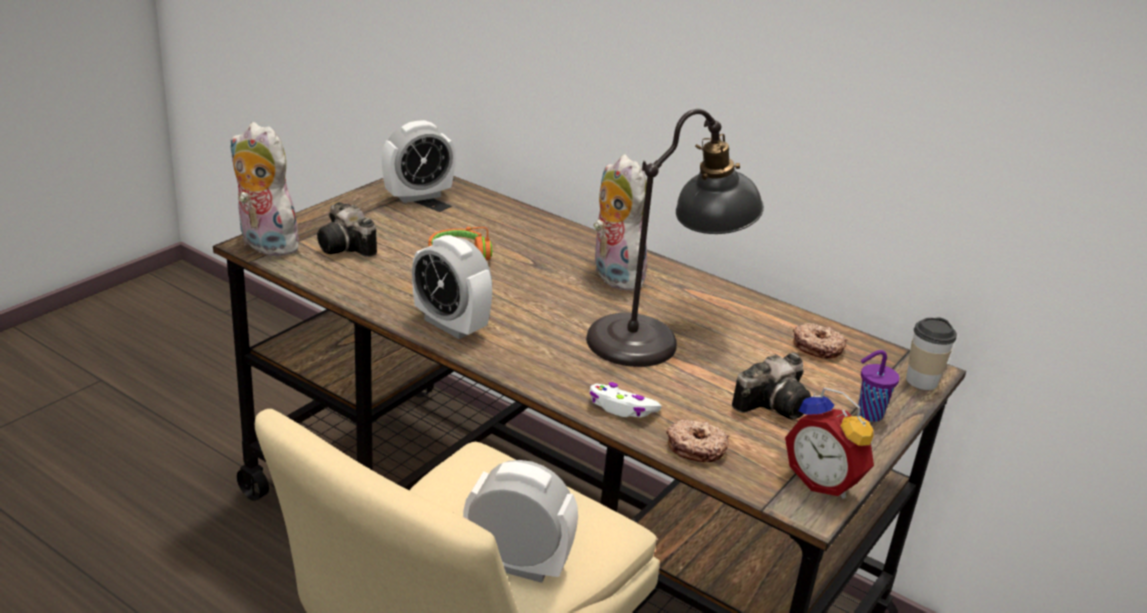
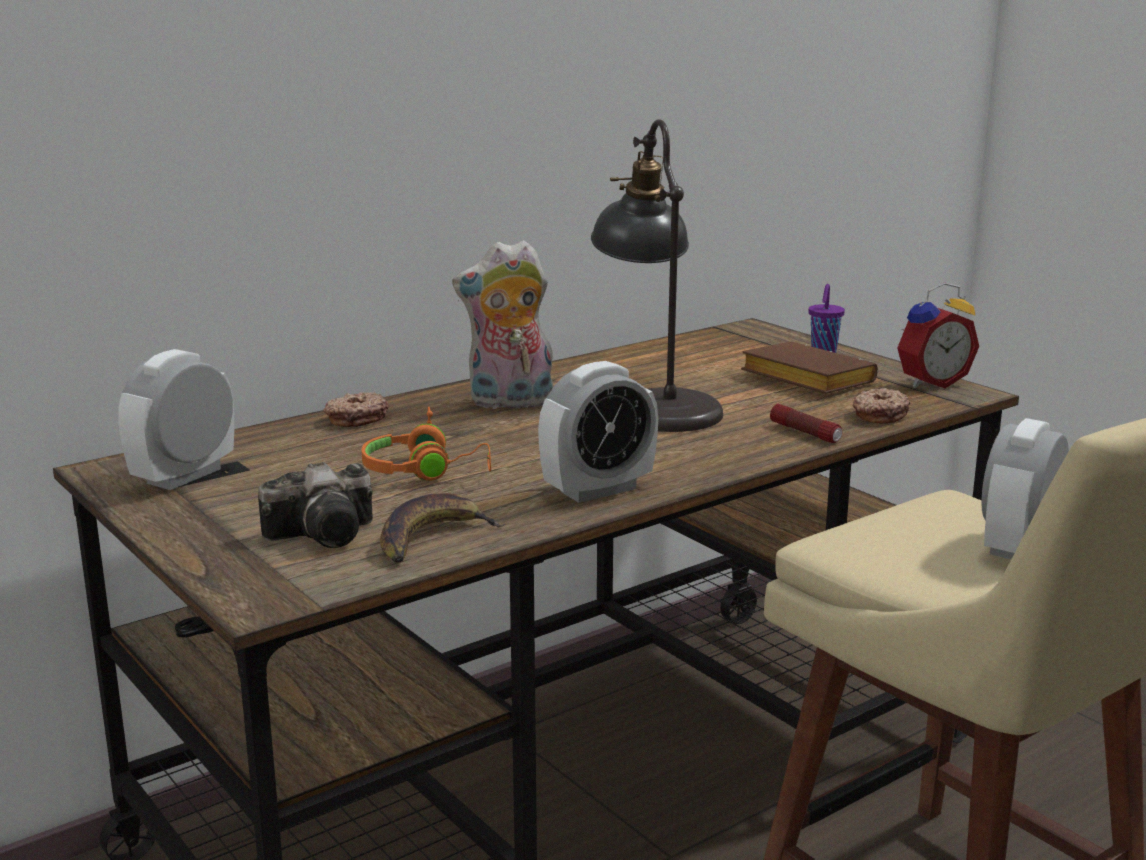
camera: 70 degrees left, 10 degrees down
plush toy [230,122,306,256] -> none
alarm clock [382,120,456,203] -> alarm clock turned 135 degrees counterclockwise [118,349,234,490]
white game controller [589,382,662,417] -> flashlight [770,404,842,443]
camera [732,353,811,419] -> brown book [741,341,878,394]
donut [793,323,847,358] -> donut moved to [323,392,389,427]
cup [906,317,957,390] -> none
none -> banana [380,493,505,563]

